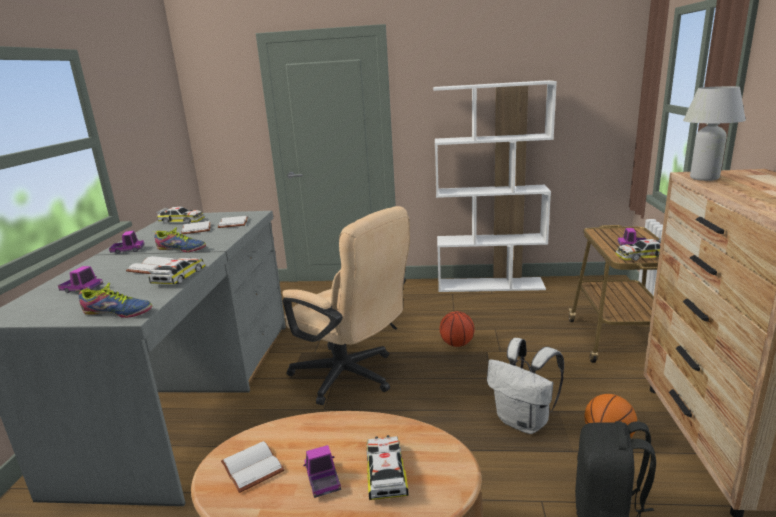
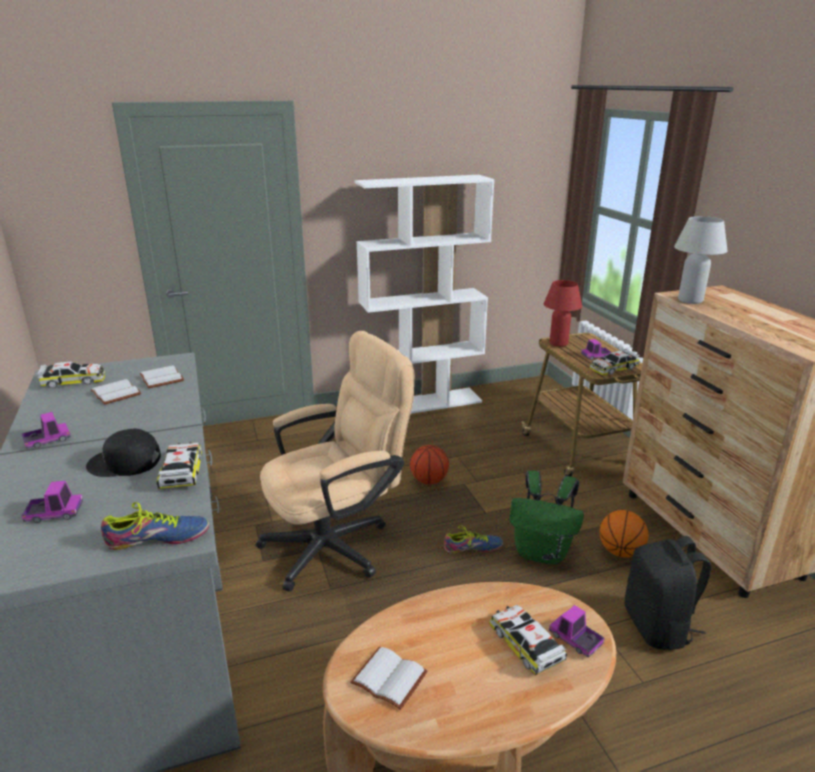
camera: 25 degrees left, 5 degrees up
white book [126,256,177,274] -> black cap [86,429,161,477]
shoe [153,228,206,252] -> shoe moved to [444,525,503,554]
beige office chair [283,206,410,405] -> beige office chair turned 45 degrees counterclockwise [255,331,414,592]
toy truck [303,445,341,498] -> toy truck moved to [549,605,605,658]
white backpack [487,338,564,434] -> green backpack [510,471,584,565]
none -> red table lamp [544,280,582,347]

